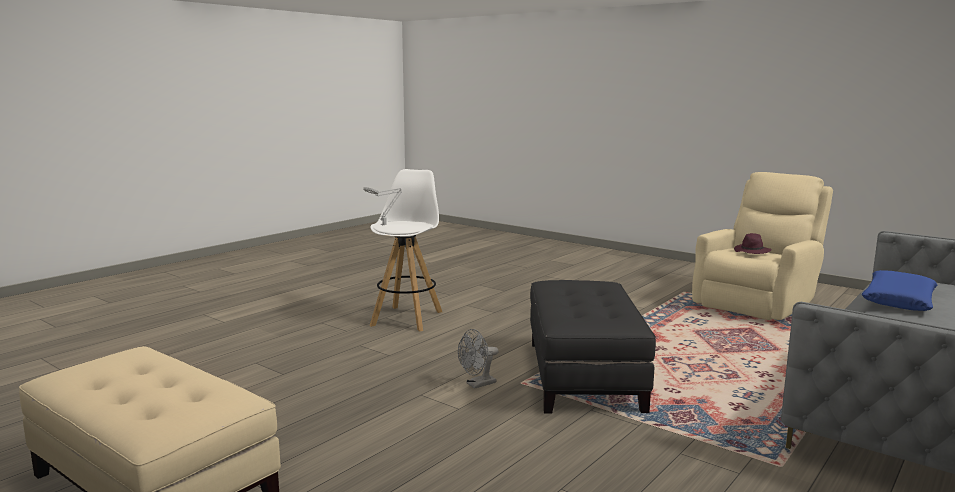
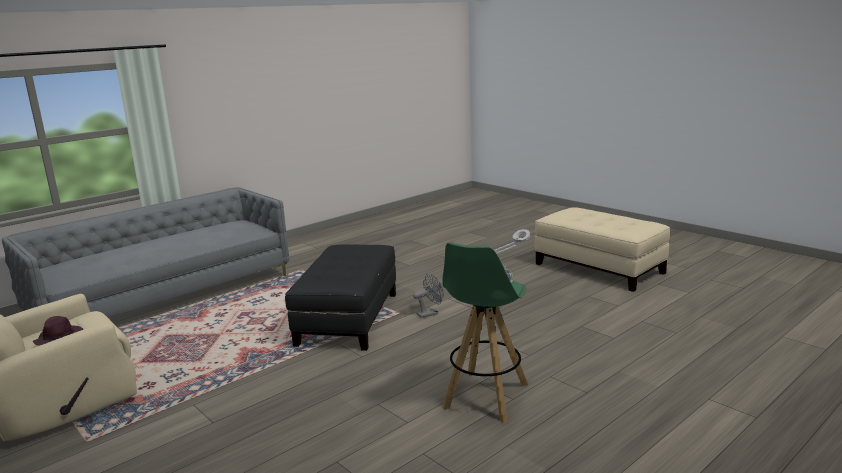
camera: 170 degrees left, 5 degrees up
white stool [370,169,442,332] -> green stool [442,242,528,423]
blue pillow [862,270,937,311] -> none

